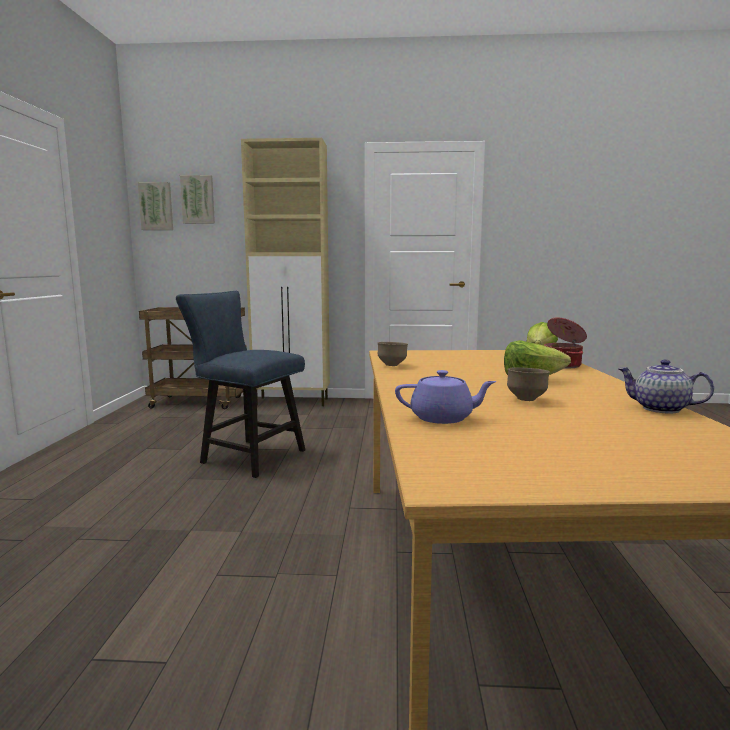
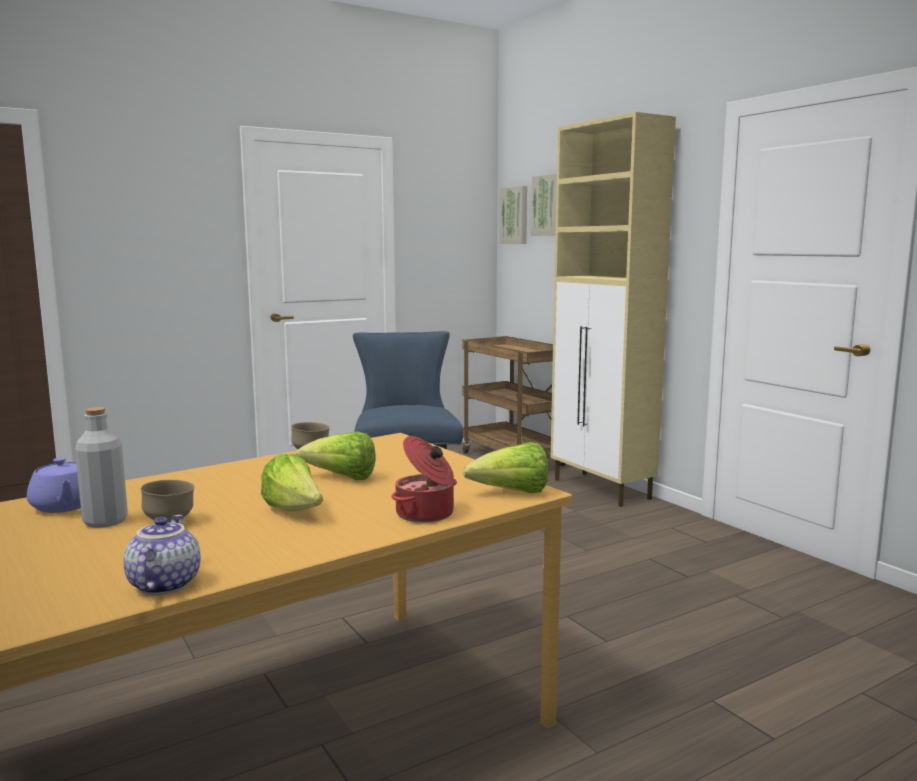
camera: 55 degrees right, 0 degrees up
none -> grey bottle [75,407,128,528]
none -> lettuce [296,432,376,480]

